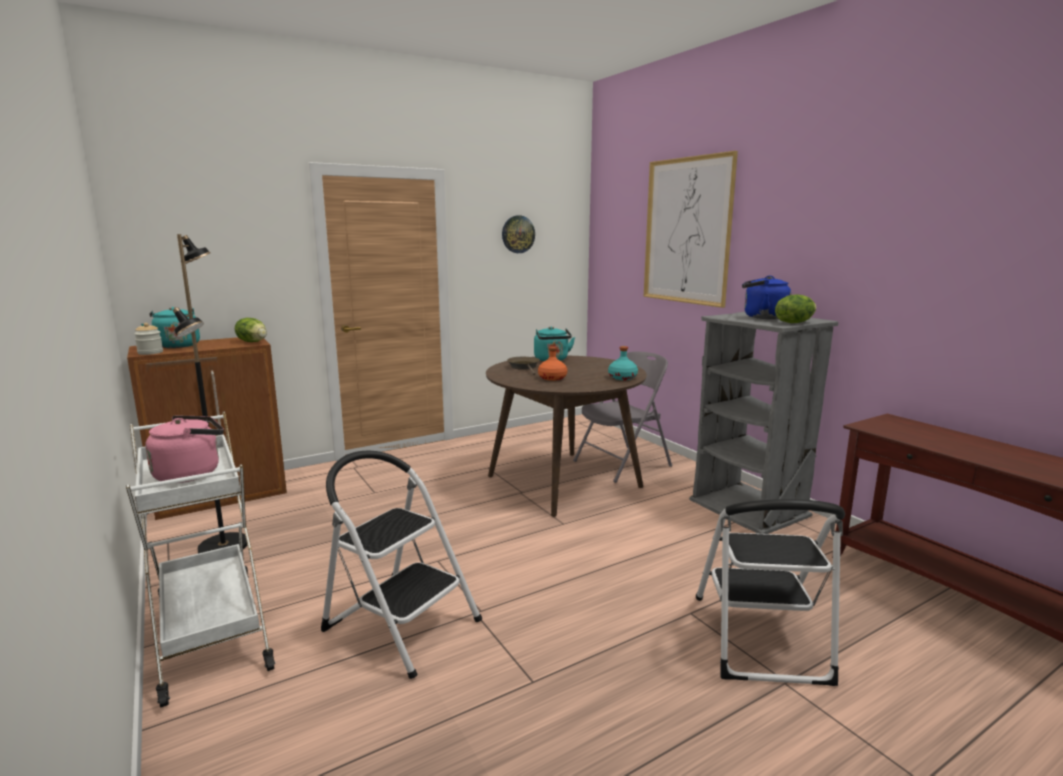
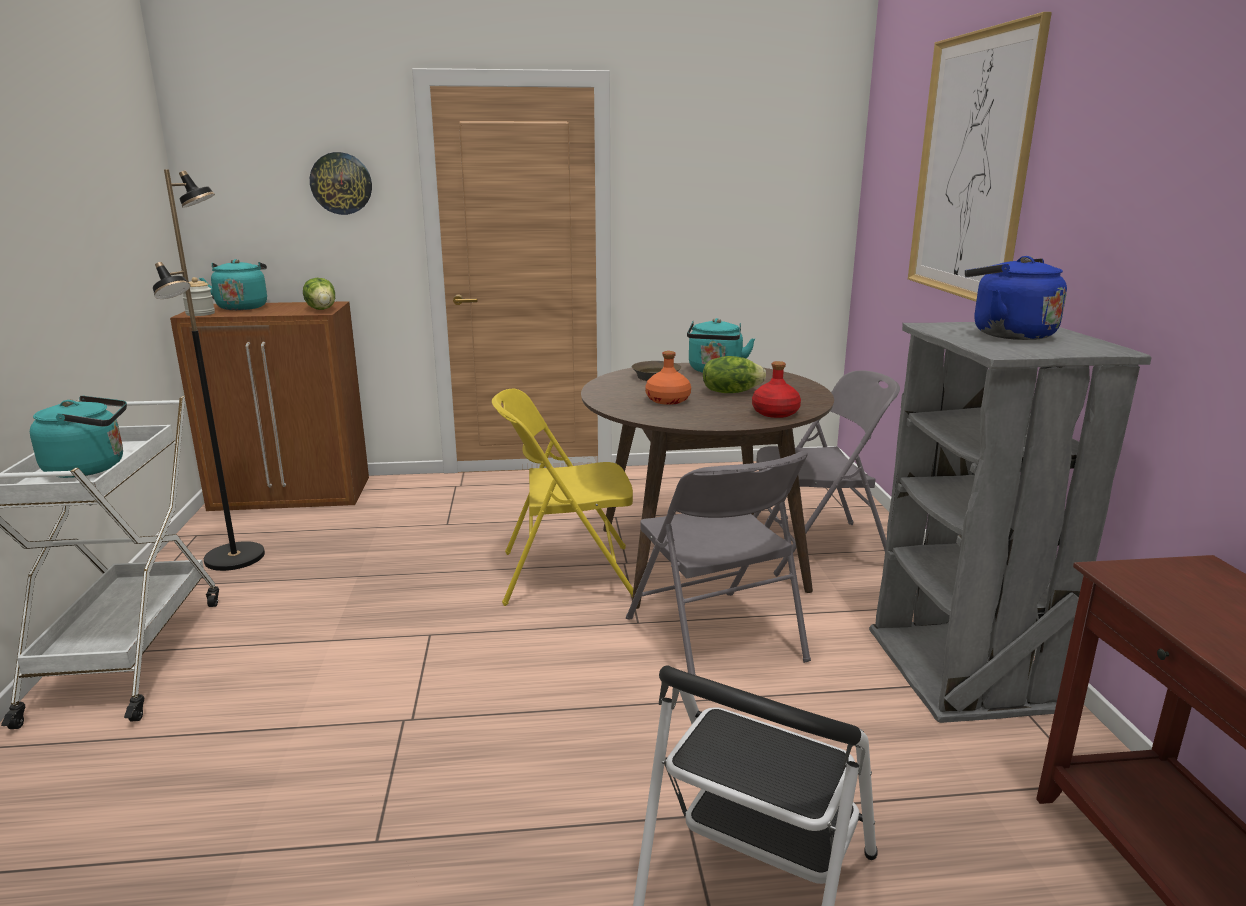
camera: 25 degrees right, 5 degrees up
pink kettle [145,415,224,483] -> turquoise kettle [30,396,127,478]
step ladder [321,451,482,679] -> none
wall clock [502,215,535,253] -> wall clock moved to [310,152,372,215]
turquoise bottle [608,346,638,380] -> red bottle [752,361,801,418]
lettuce [775,295,816,323] -> lettuce moved to [703,356,766,393]
none -> yellow chair [492,389,633,606]
none -> grey chair [626,451,811,675]

